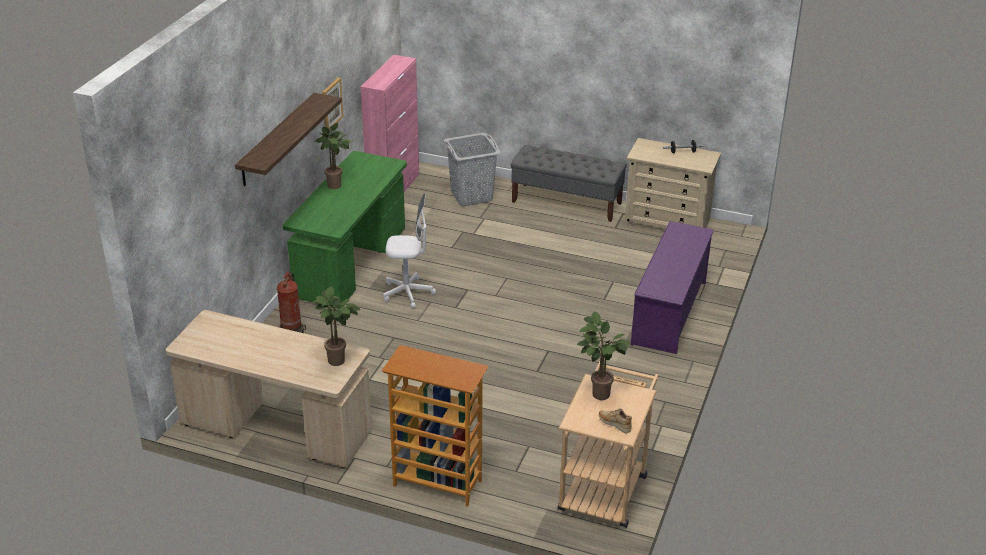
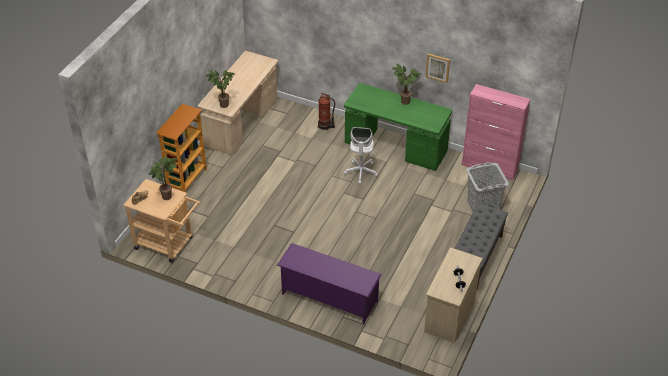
camera: 95 degrees right, 10 degrees up
shelf [235,93,342,186] -> none

